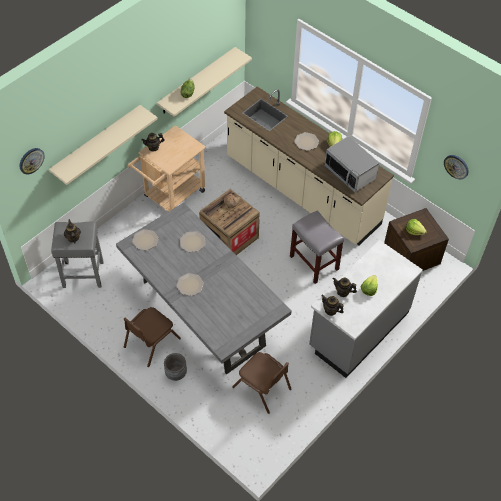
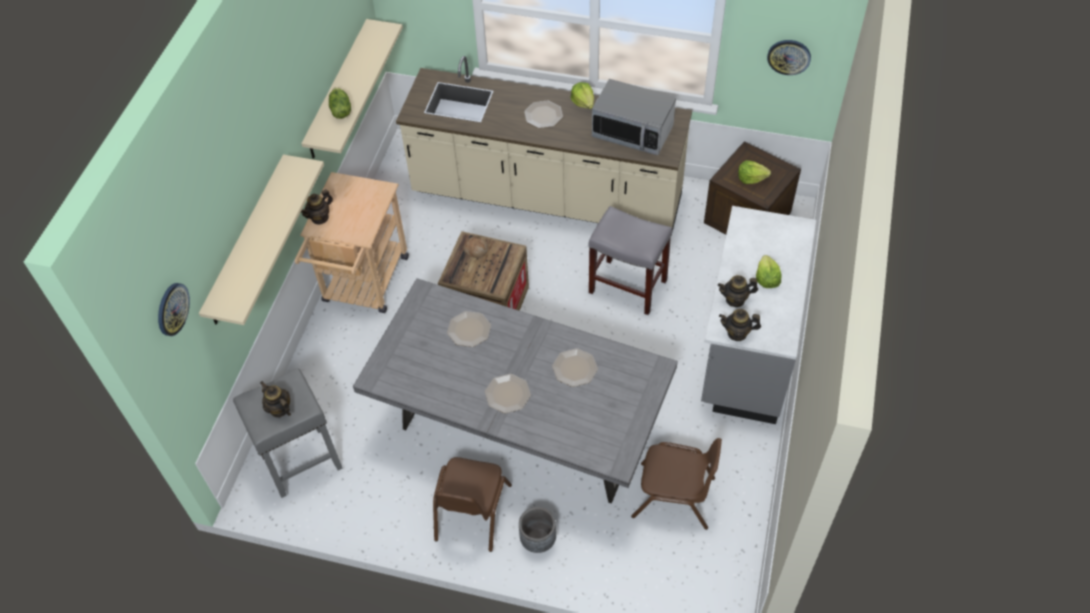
camera: 25 degrees left, 0 degrees up
plate [132,229,159,251] -> plate moved to [552,348,598,387]

